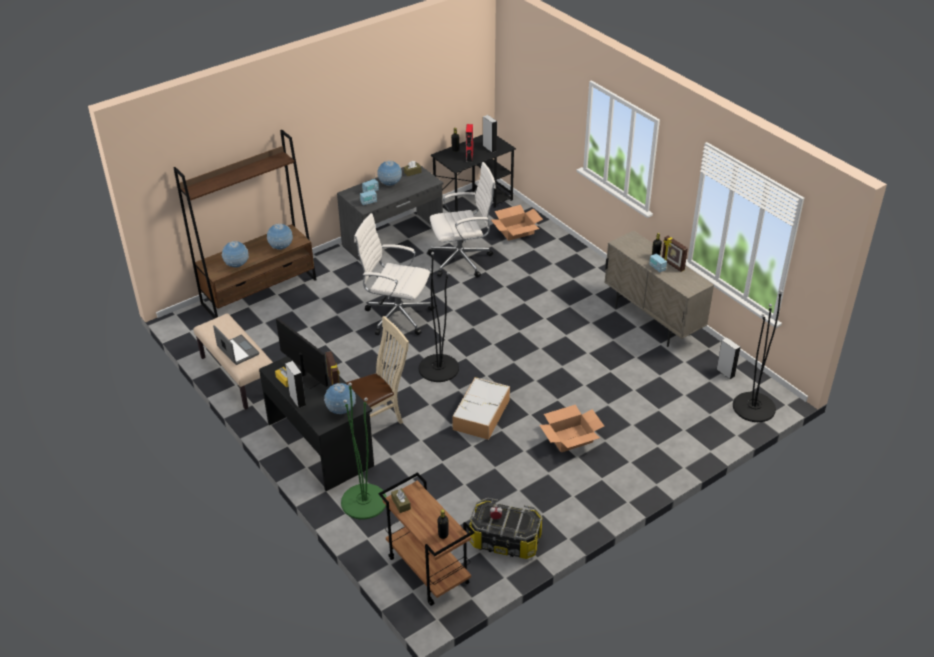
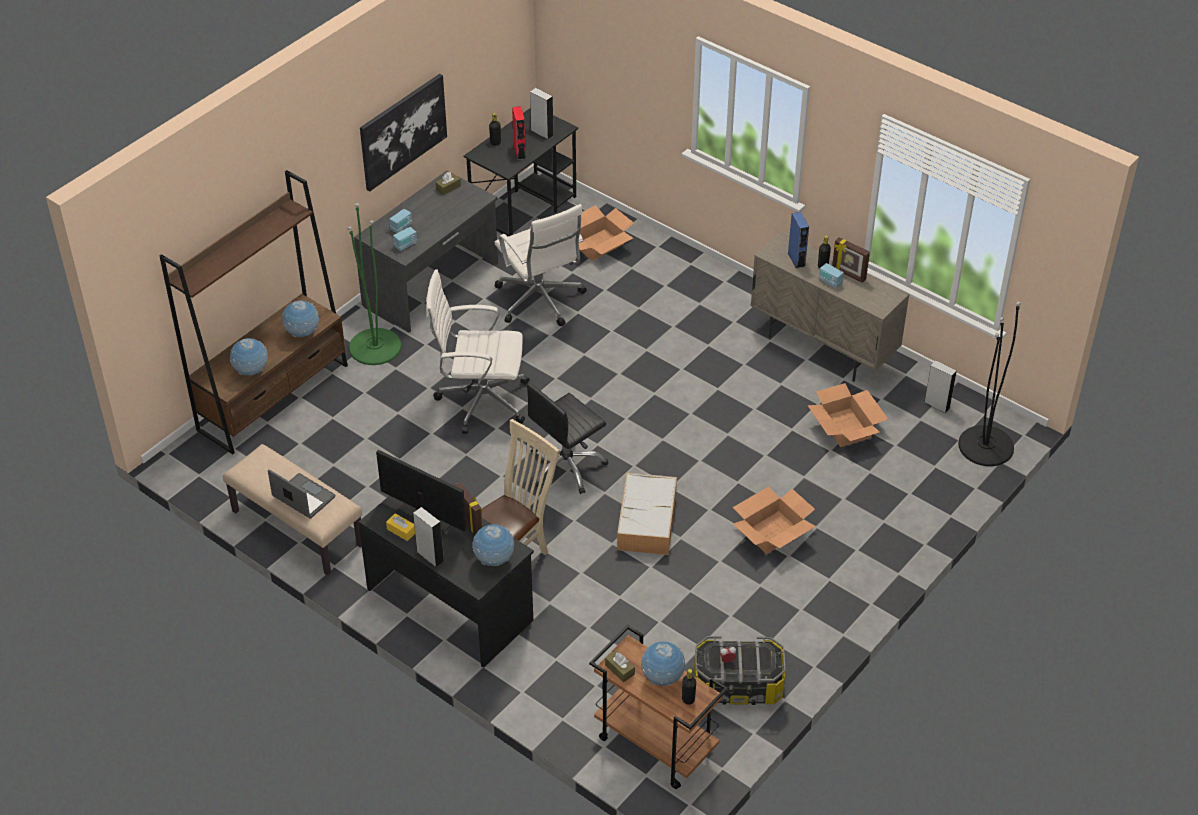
camera: 15 degrees left, 5 degrees up
green floor lamp [341,383,387,519] -> green floor lamp moved to [347,203,401,365]
globe [377,161,402,186] -> globe moved to [641,641,685,686]
black floor lamp [419,252,459,382] -> black office chair [526,383,608,494]
white office chair [427,162,496,278] -> white office chair turned 90 degrees clockwise [495,204,587,326]
none -> picture [360,74,447,191]
none -> blue speaker [788,212,809,269]
none -> cardboard box [807,383,888,447]

